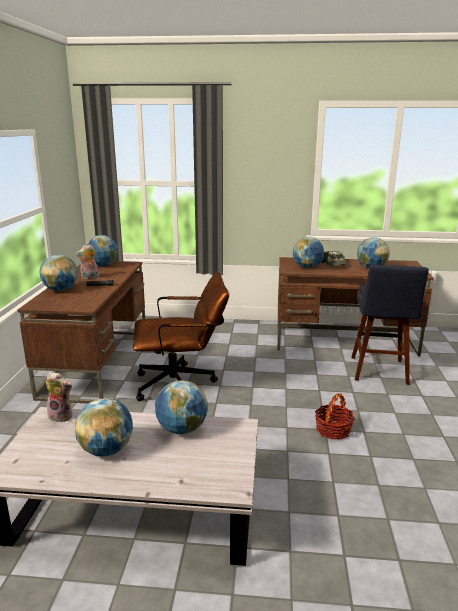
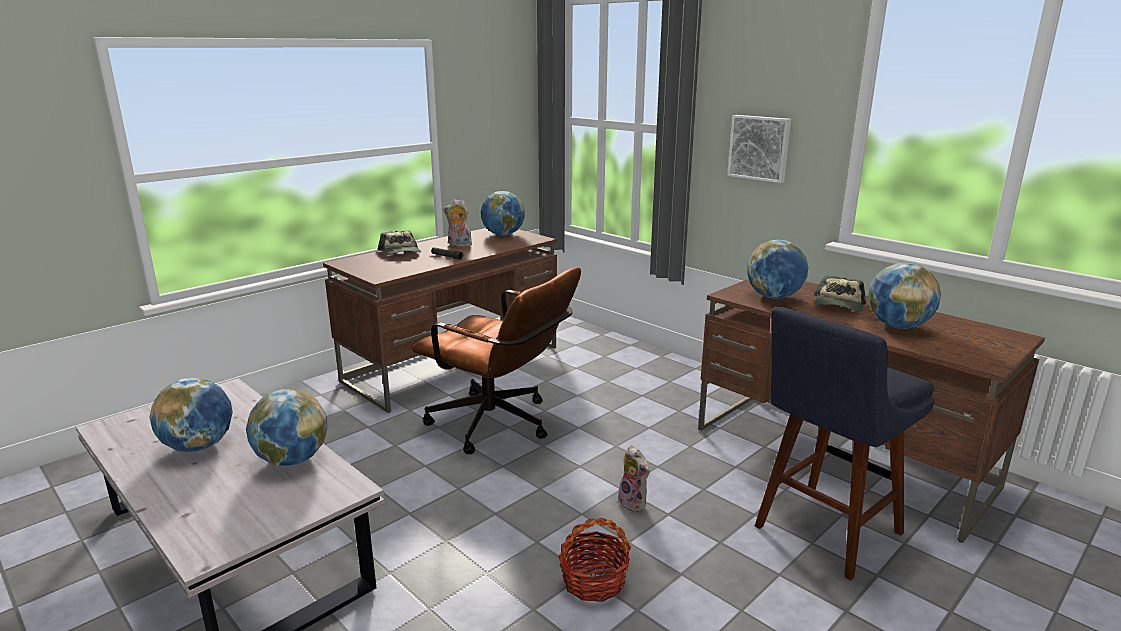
camera: 40 degrees right, 0 degrees up
globe [39,255,78,291] -> cap [378,231,421,255]
plush toy [46,371,73,422] -> plush toy moved to [618,445,650,512]
none -> picture [727,115,791,183]

